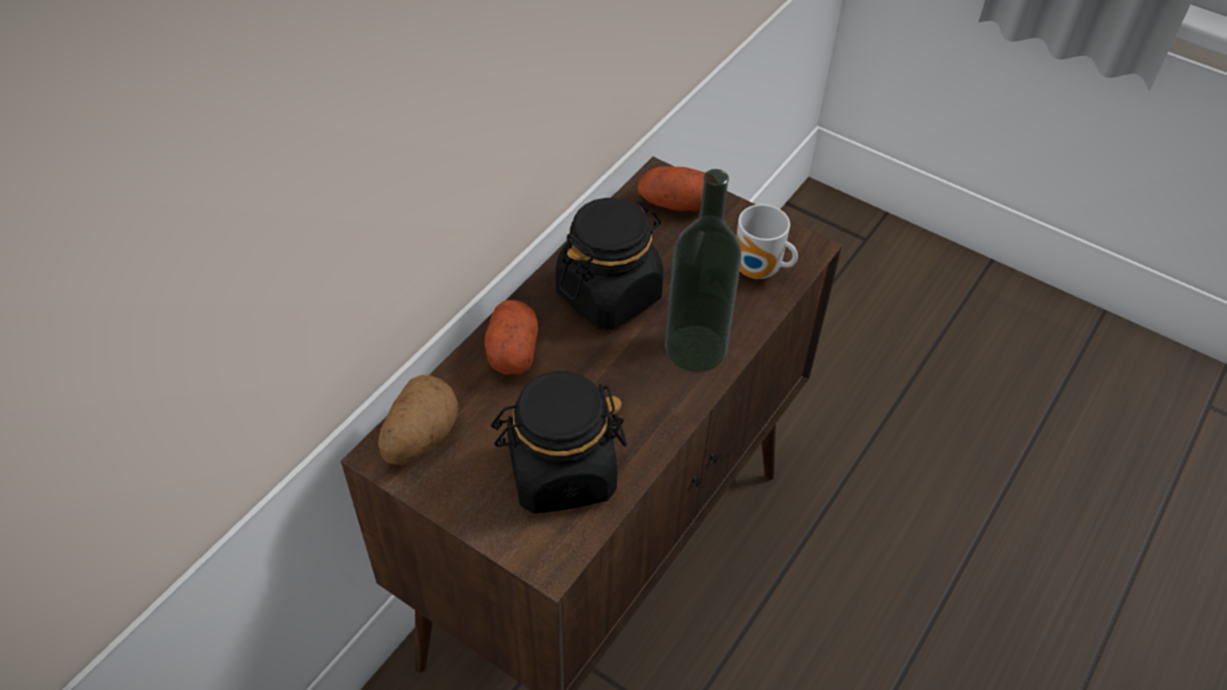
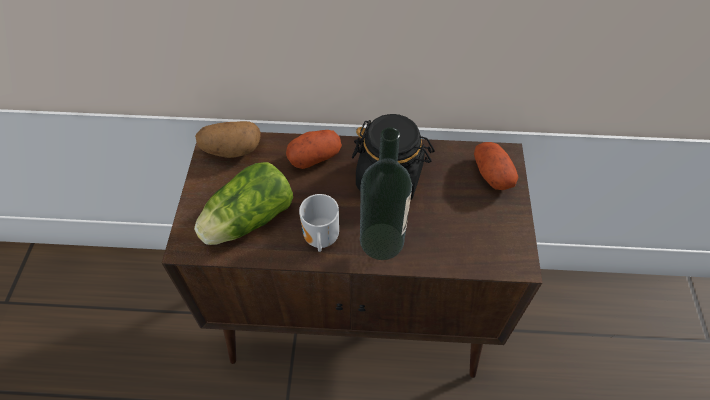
camera: 60 degrees right, 5 degrees up
black jar [491,371,627,514] -> lettuce [194,162,293,245]
mug [736,204,798,279] -> mug moved to [299,194,339,252]

